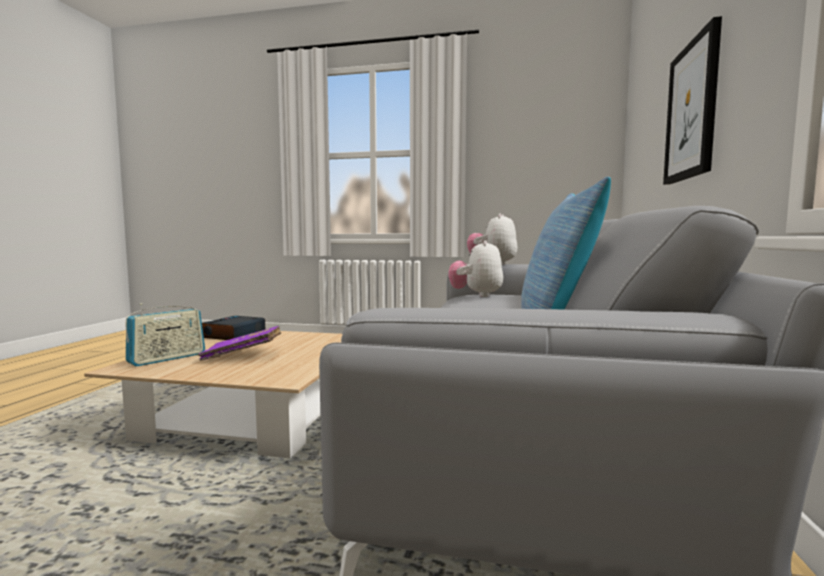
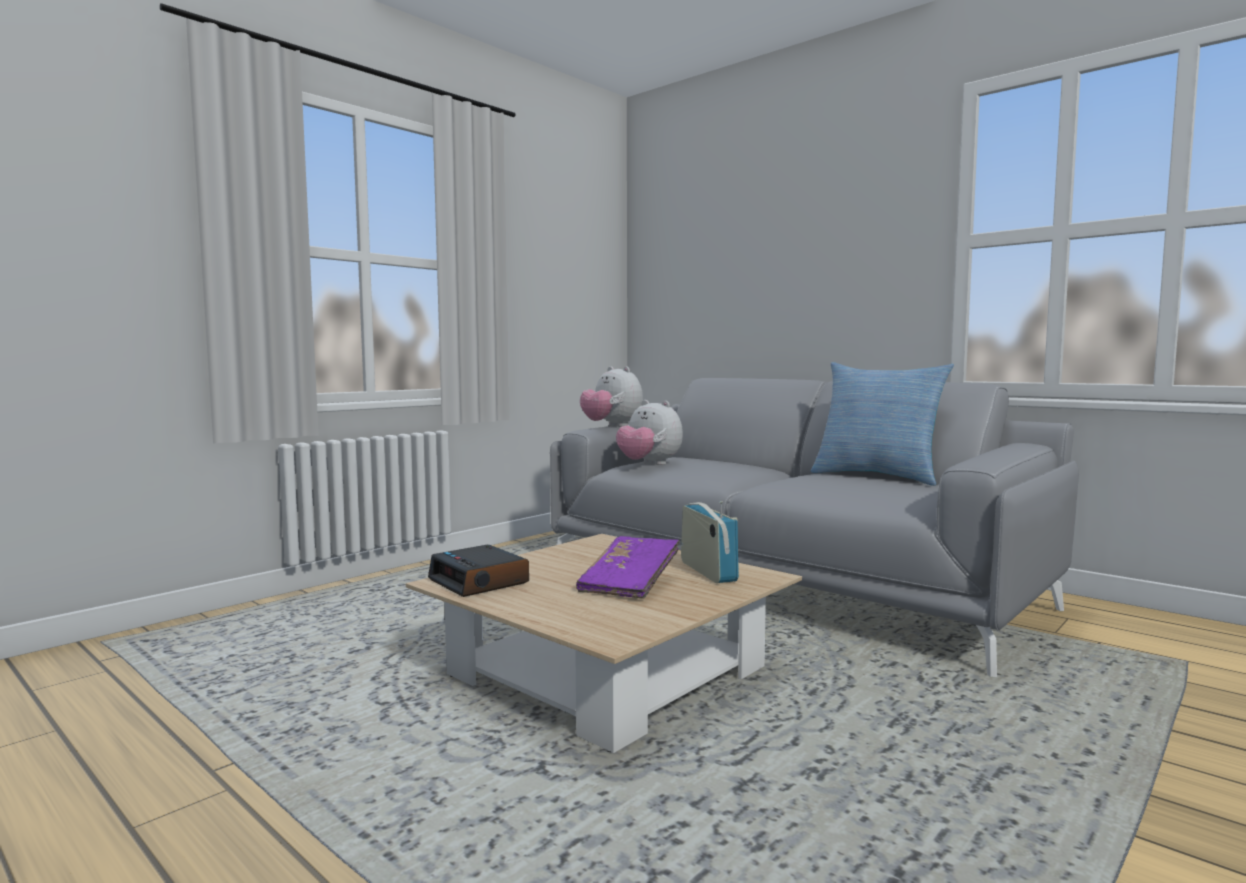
camera: 60 degrees left, 0 degrees up
radio [125,303,205,366] -> radio moved to [681,501,739,583]
picture [663,16,722,185] -> none

